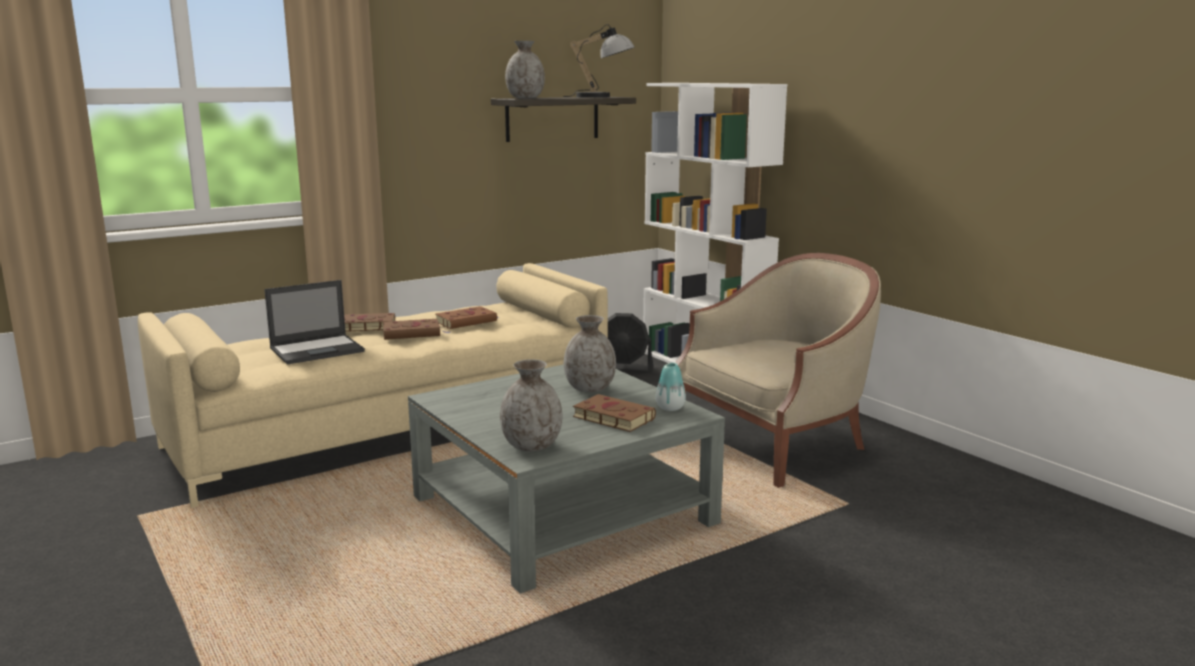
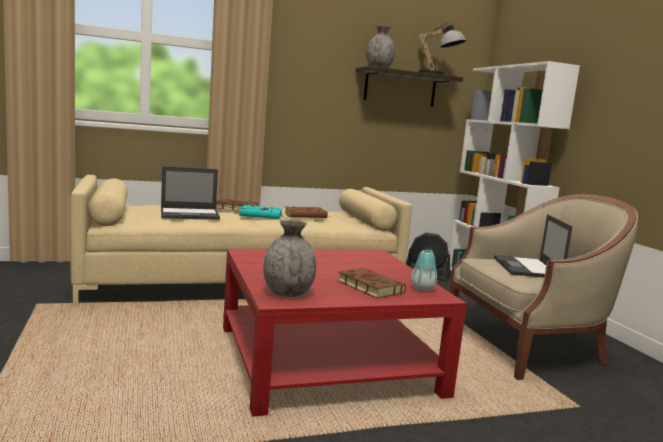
camera: 15 degrees right, 5 degrees down
brown book [382,319,450,340] -> turquoise book [239,205,288,219]
grey coffee table [408,364,725,594] -> red coffee table [223,249,467,417]
grey vase [564,315,616,392] -> none
none -> laptop [494,214,572,277]

